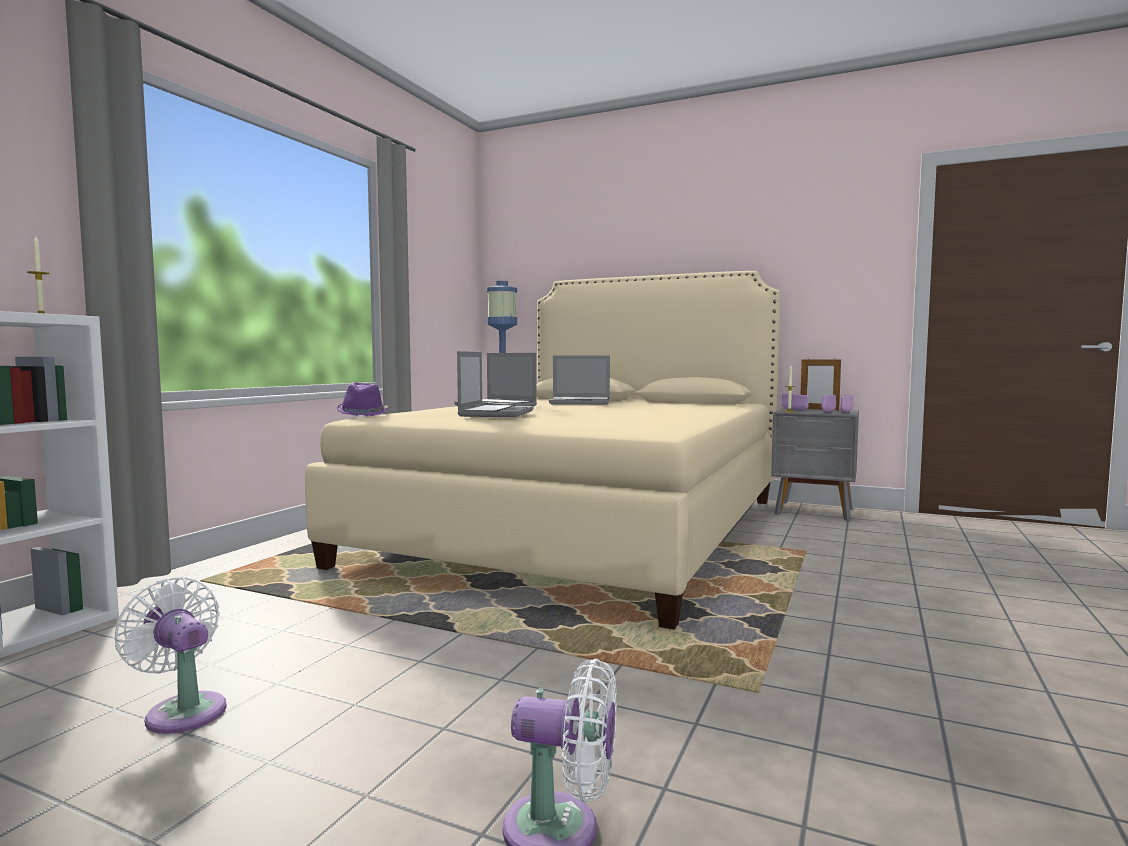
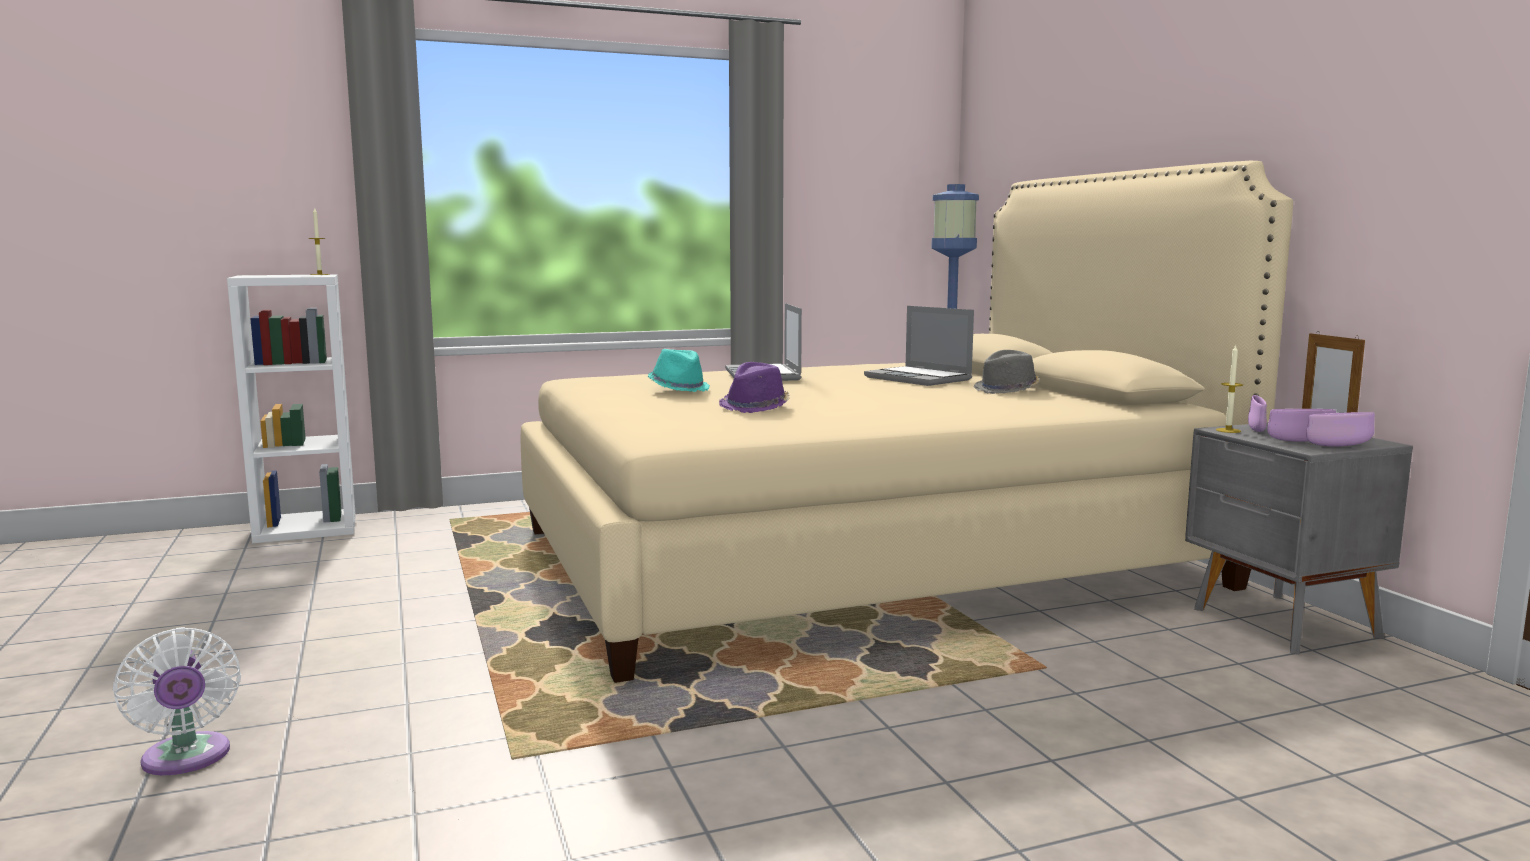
camera: 45 degrees right, 5 degrees up
white fan [115,577,227,734] -> none
purple hat [337,382,388,416] -> purple hat moved to [719,362,790,413]
laptop [457,351,533,417] -> turquoise hat [648,349,710,392]
none -> grey hat [974,350,1040,394]

